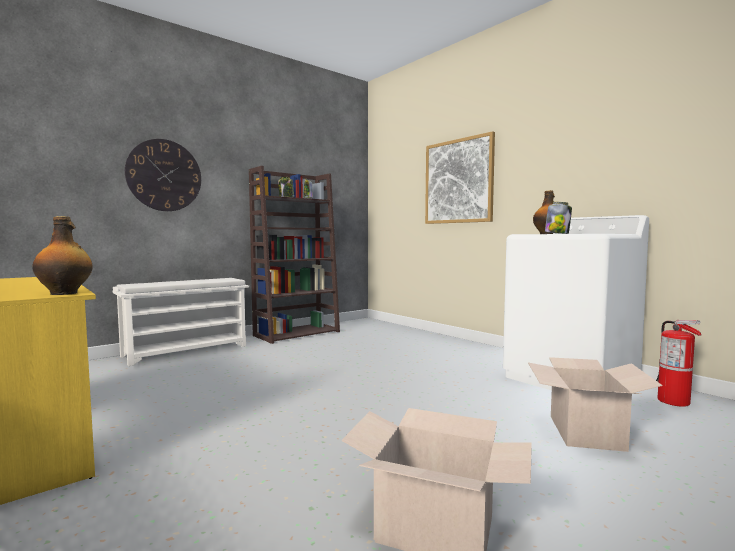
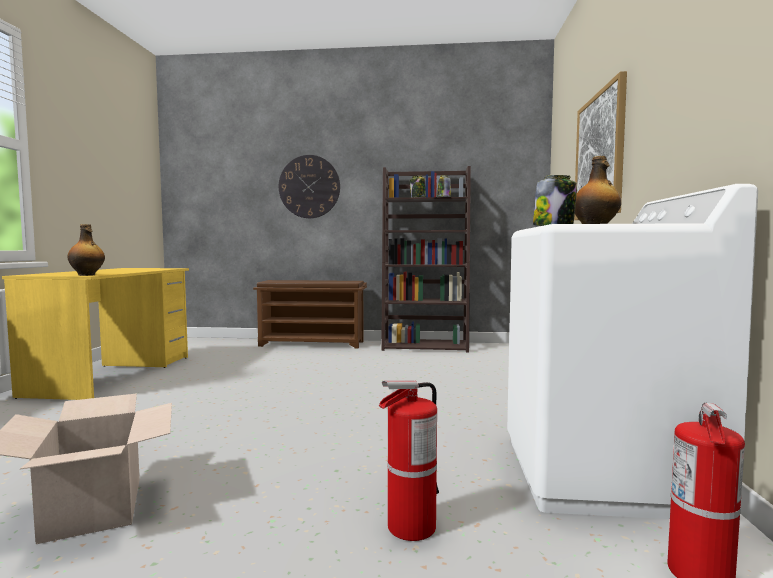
camera: 45 degrees right, 0 degrees up
white shoe rack [113,278,249,366] -> brown shoe rack [253,280,367,349]
cardboard box [528,357,663,452] -> fire extinguisher [379,380,439,541]

